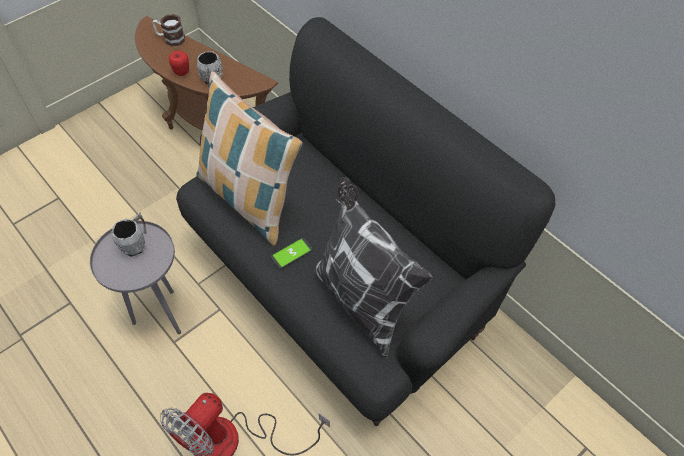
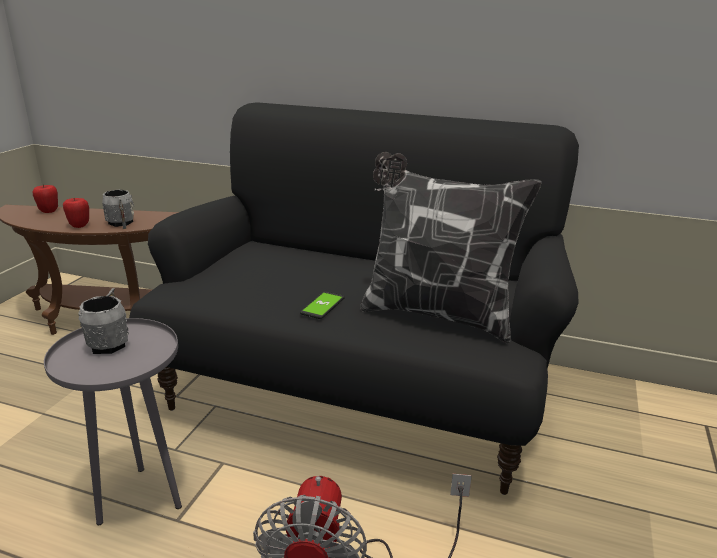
camera: 30 degrees left, 30 degrees down
mug [152,14,185,47] -> apple [32,184,58,213]
pillow [196,71,303,246] -> none

